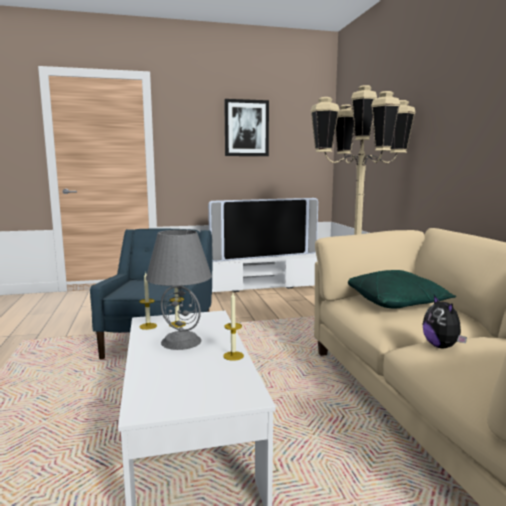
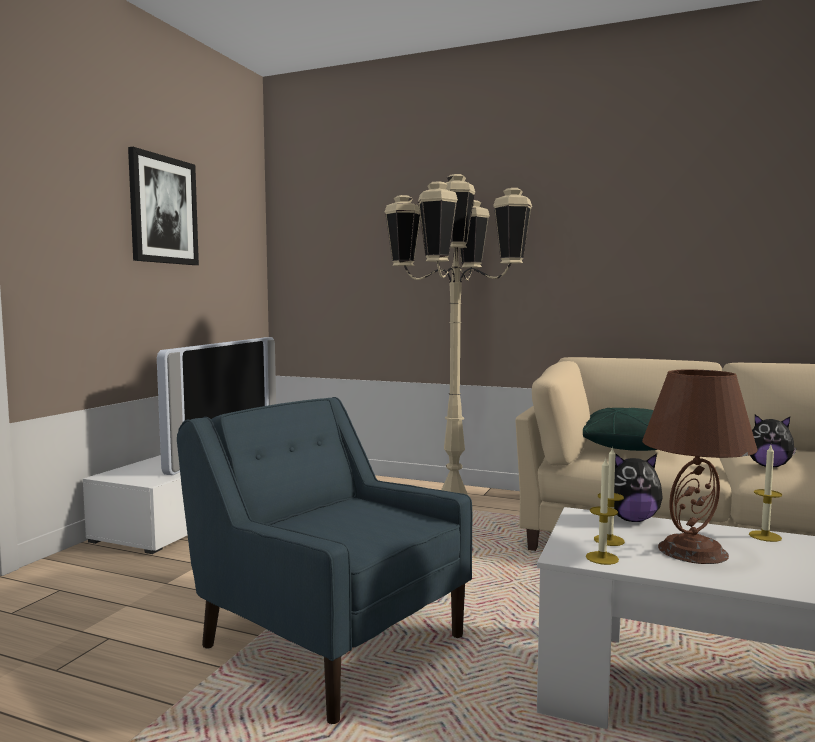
camera: 55 degrees left, 5 degrees down
grey table lamp [146,230,212,350] -> brown table lamp [642,369,758,564]
none -> plush toy [614,453,663,522]

